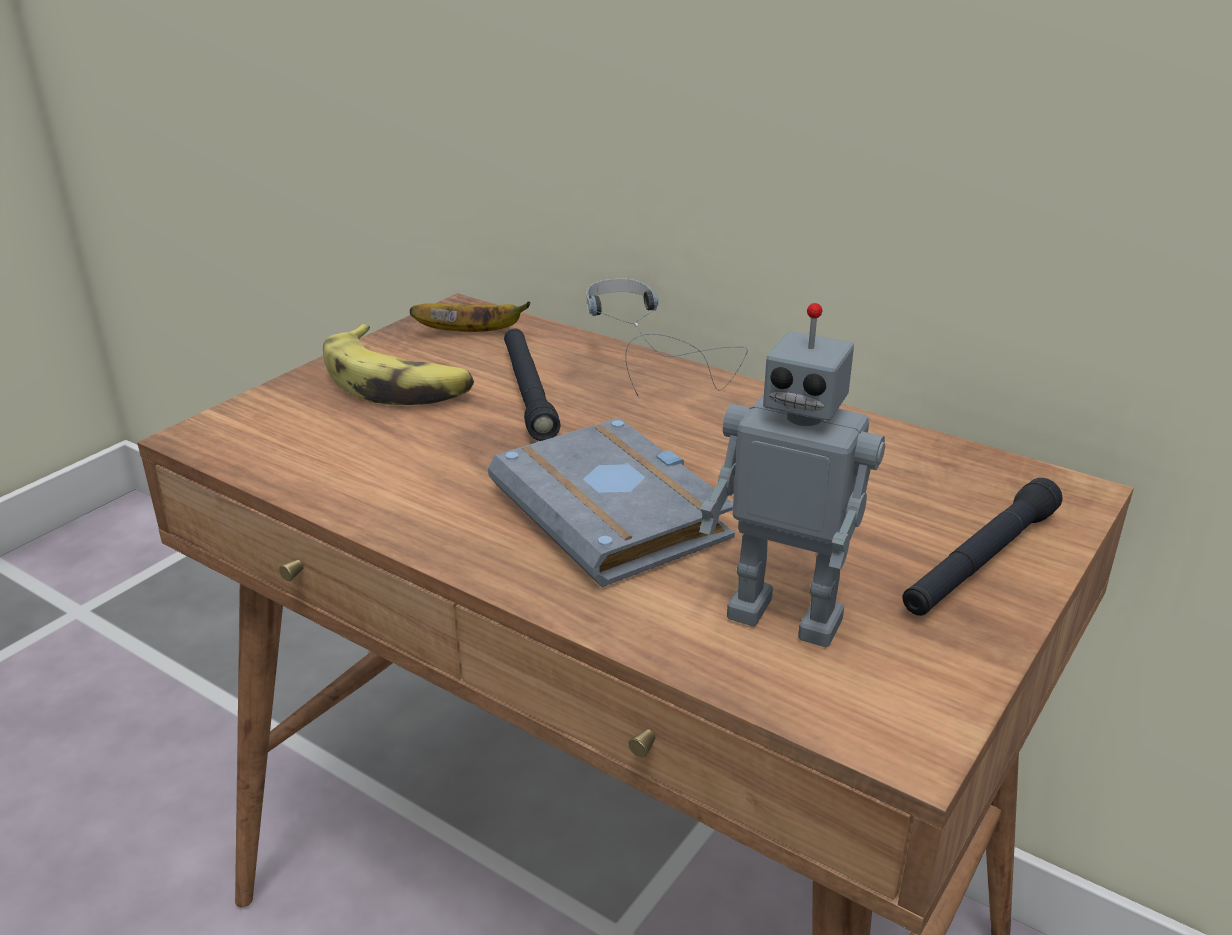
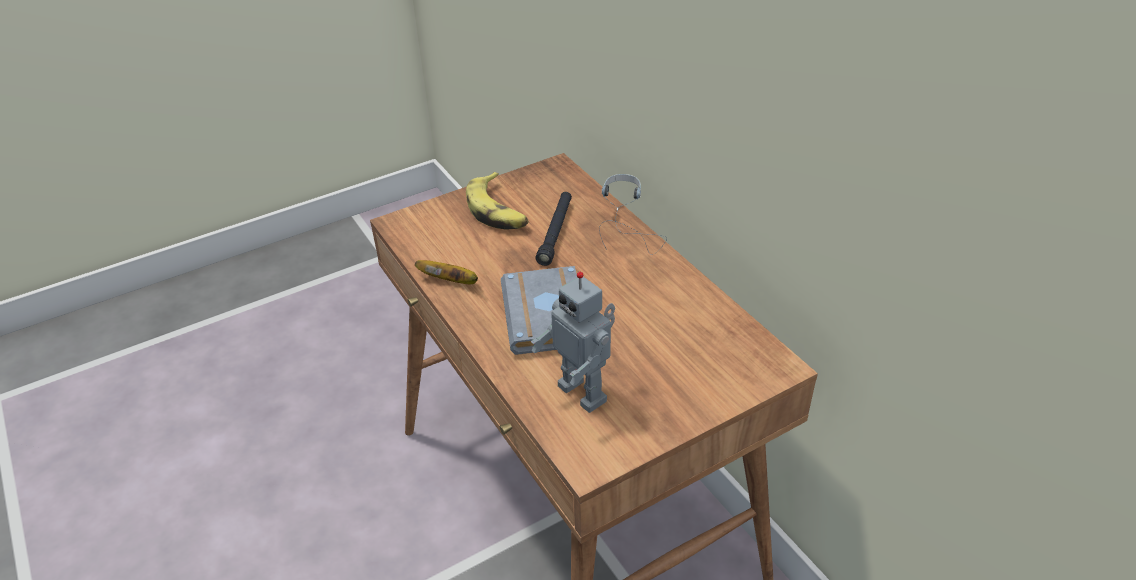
camera: 25 degrees right, 10 degrees up
banana [410,301,530,332] -> banana moved to [415,260,478,284]
black flashlight [903,478,1063,616] -> none

